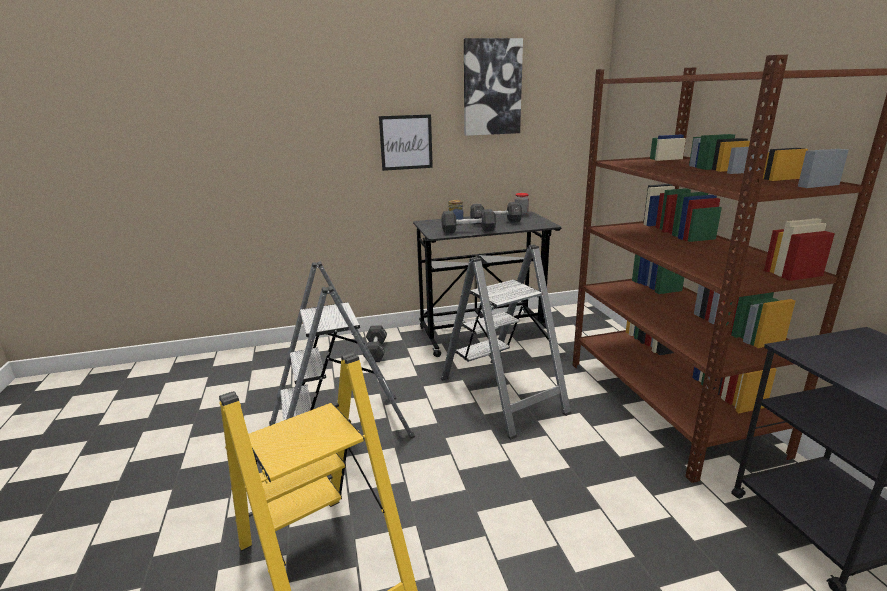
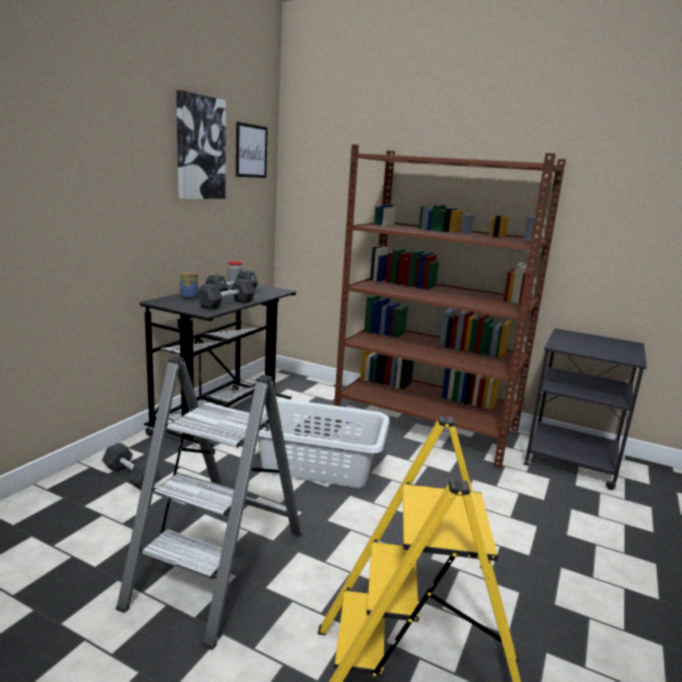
camera: 50 degrees left, 5 degrees down
picture [379,114,433,171] -> picture moved to [236,122,268,178]
grey step ladder [441,244,571,439] -> grey laundry basket [258,398,390,488]

